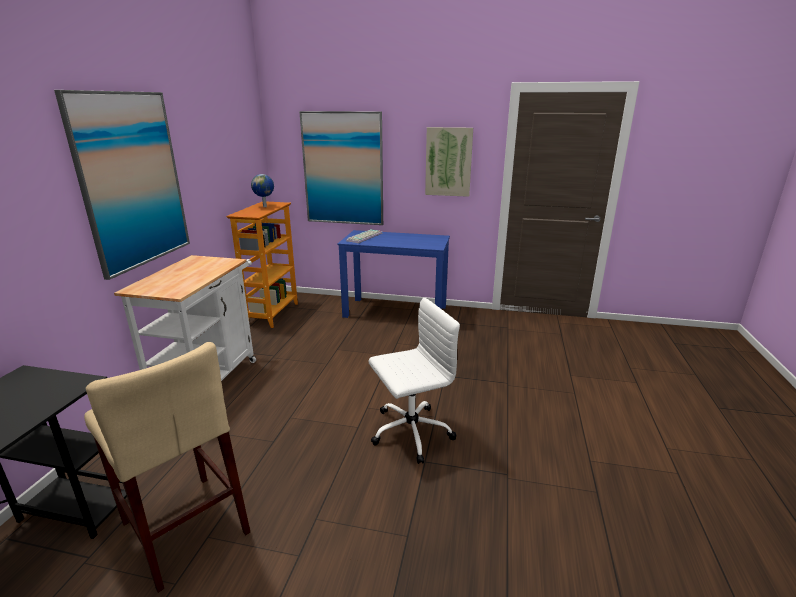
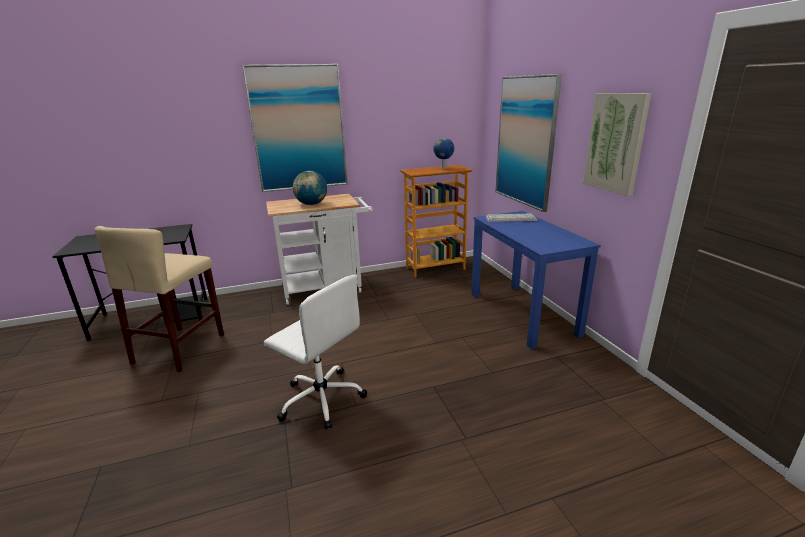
camera: 60 degrees right, 0 degrees up
none -> globe [293,171,327,205]

